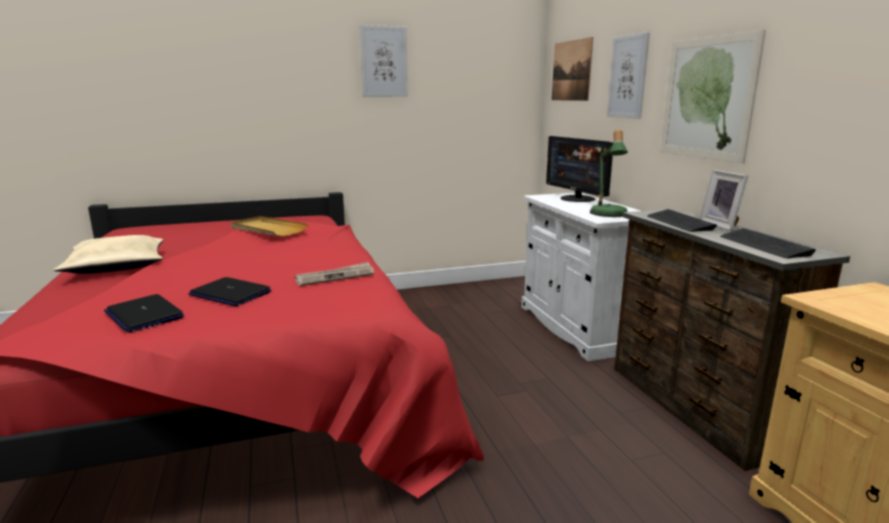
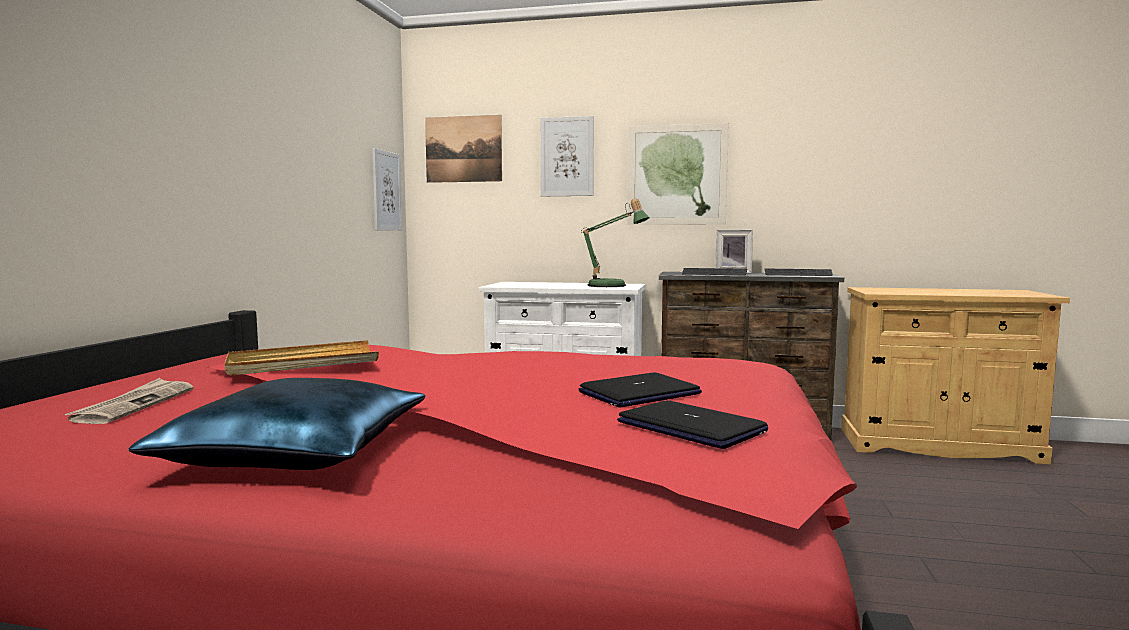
camera: 60 degrees left, 10 degrees down
beige pillow [54,235,164,274] -> blue pillow [129,378,425,470]
laptop [104,294,184,333] -> laptop turned 120 degrees counterclockwise [617,400,768,449]
newspaper [294,262,374,286] -> newspaper moved to [64,378,193,424]
picture [360,25,408,97] -> picture moved to [372,148,402,230]
monitor [546,136,613,202] -> none

